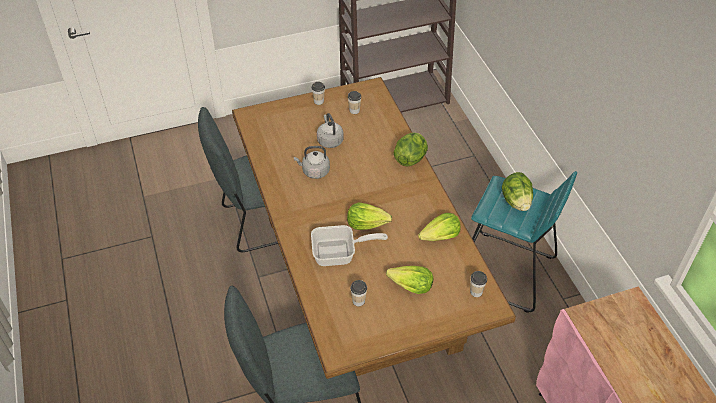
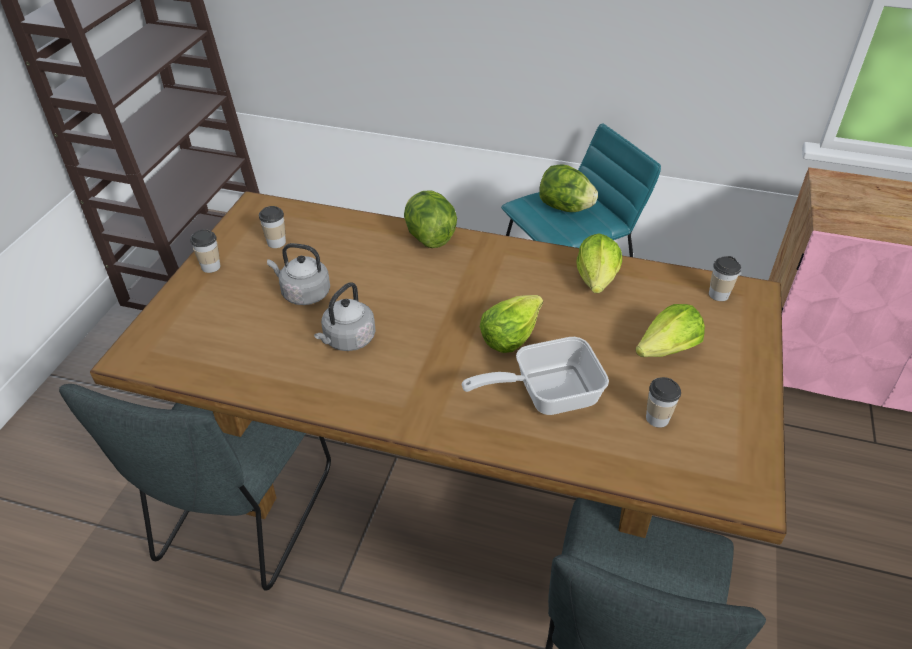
camera: 55 degrees left, 5 degrees down
frying pan [311,225,388,266] -> frying pan turned 135 degrees counterclockwise [462,337,609,415]

